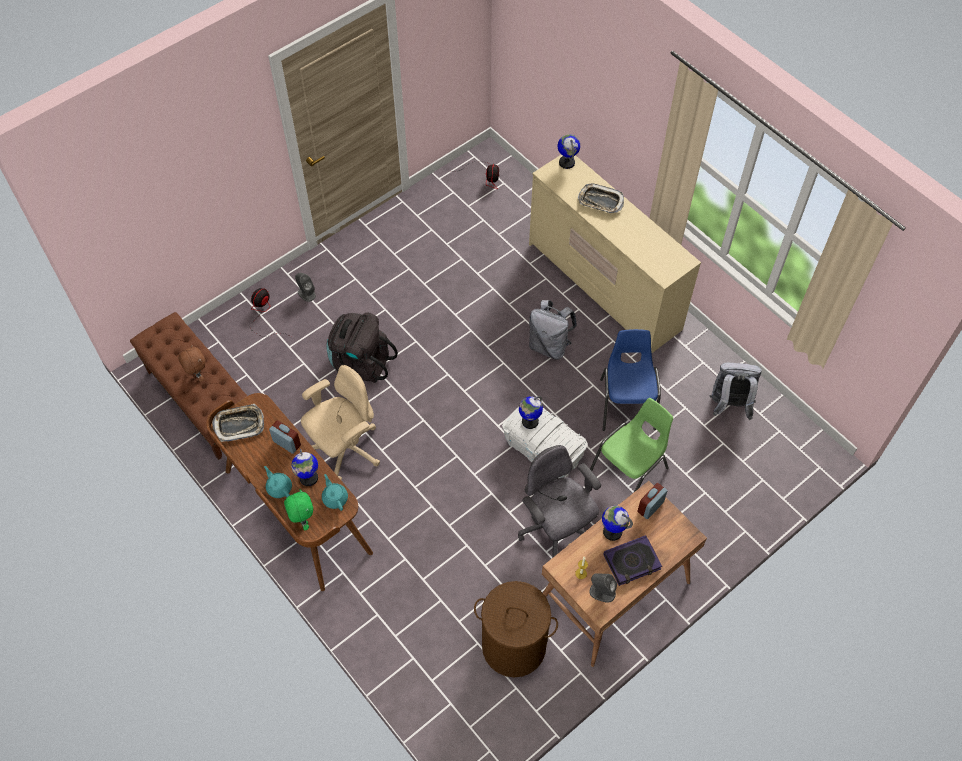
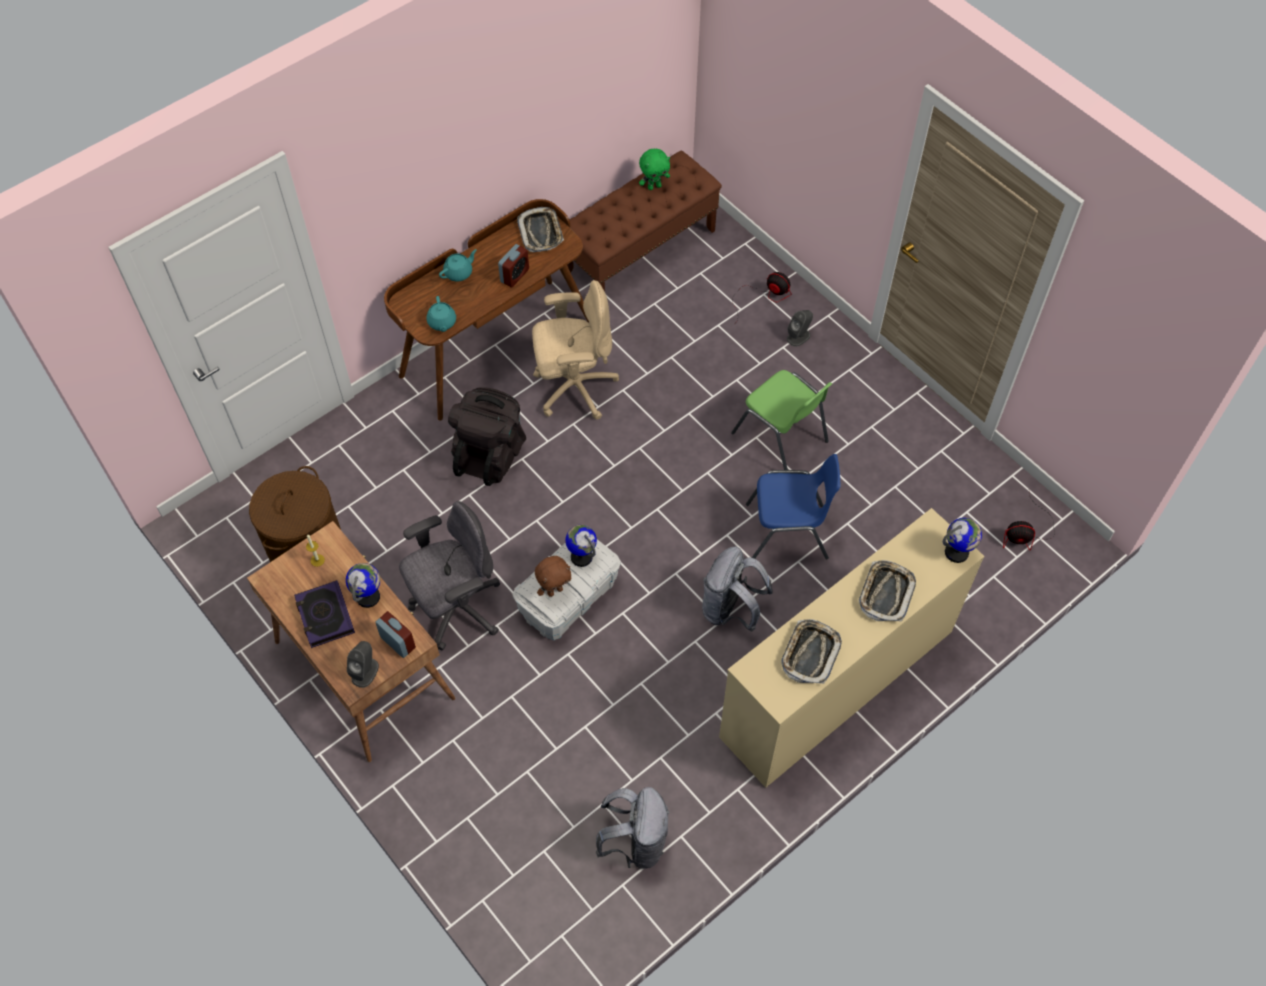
camera: 90 degrees right, 0 degrees up
brown plush toy [178,344,205,382] -> brown plush toy moved to [535,556,572,597]
green plush toy [284,489,313,530] -> green plush toy moved to [639,149,670,190]
globe [291,449,318,486] -> none
beige office chair [301,365,380,480] -> beige office chair turned 60 degrees counterclockwise [532,280,619,420]
turquoise teapot [322,474,348,511] -> turquoise teapot turned 105 degrees clockwise [427,296,456,332]
black backpack [326,313,398,383] -> black backpack moved to [448,387,526,486]
grey speaker [589,573,617,603] -> grey speaker moved to [347,641,379,688]
green chair [590,398,673,492] -> green chair moved to [731,370,832,470]
blue chair [600,329,661,431] -> blue chair moved to [746,454,841,559]
none -> tray [781,619,842,684]

